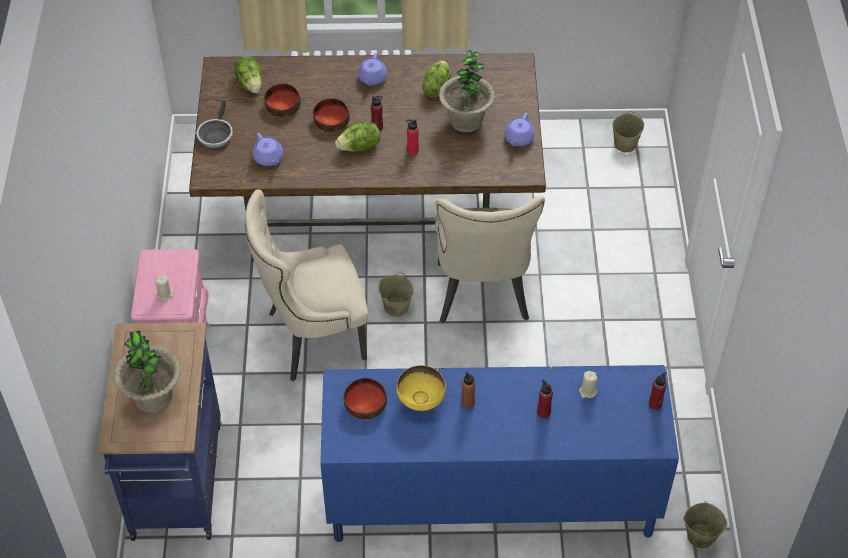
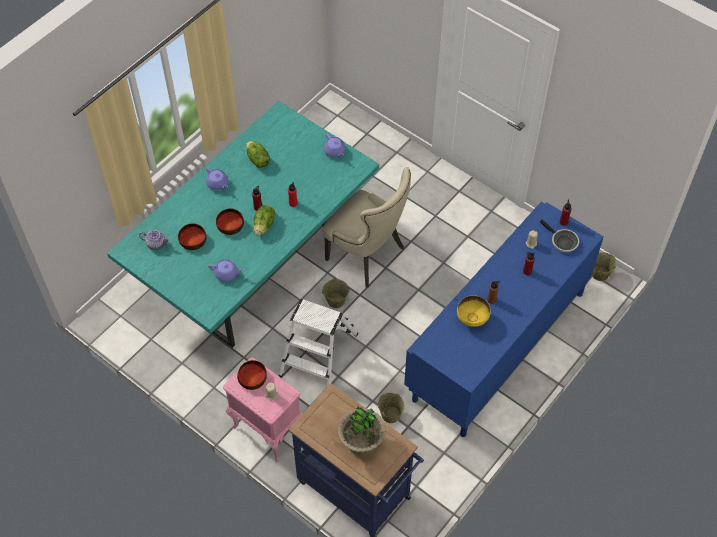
camera: 50 degrees left, 5 degrees up
brown dining table [189,53,546,261] -> turquoise dining table [107,101,379,348]
frying pan [197,100,233,148] -> frying pan moved to [540,220,579,252]
lettuce [234,56,262,93] -> teapot [139,230,170,250]
beige chair [245,189,368,381] -> white step ladder [279,298,358,387]
bowl [344,378,387,420] -> bowl moved to [237,360,267,390]
potted plant [439,50,495,132] -> none
beige bucket [612,111,644,152] -> beige bucket moved to [378,393,405,423]

